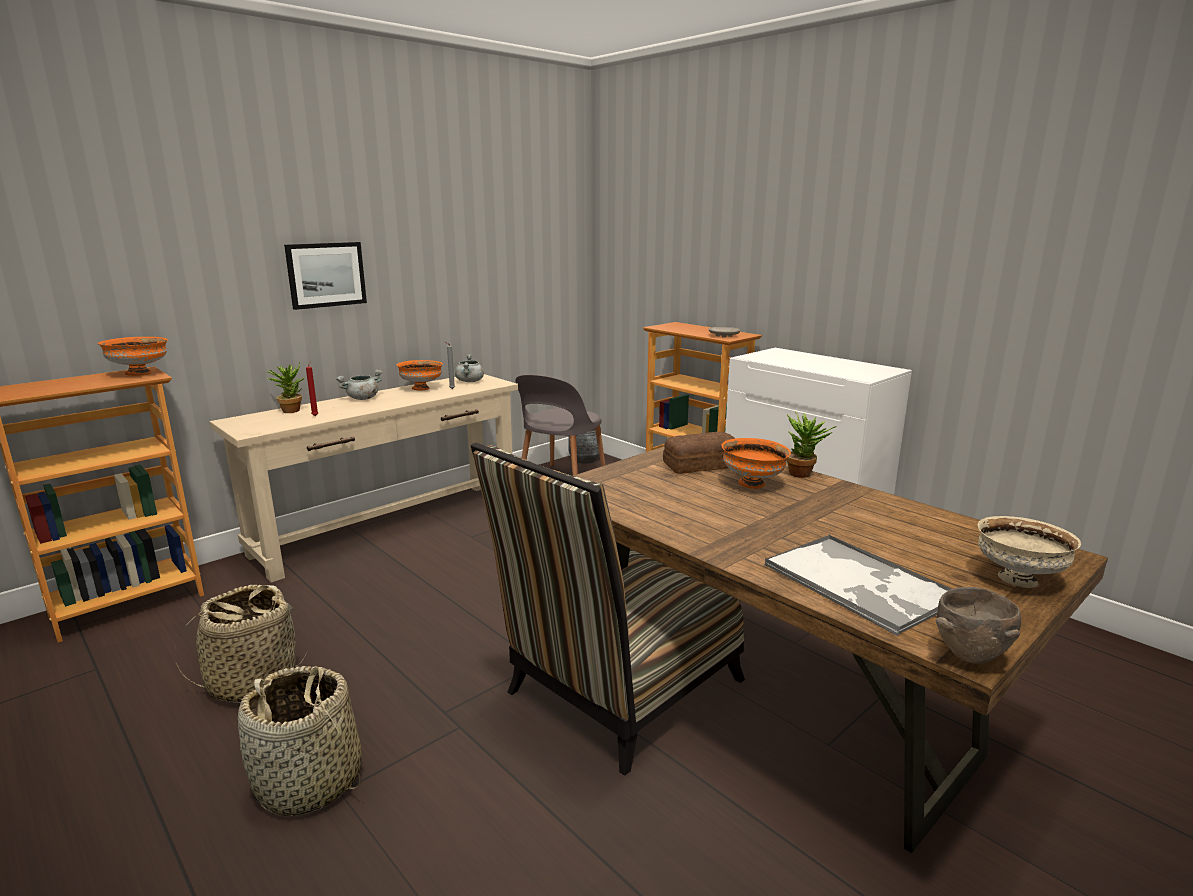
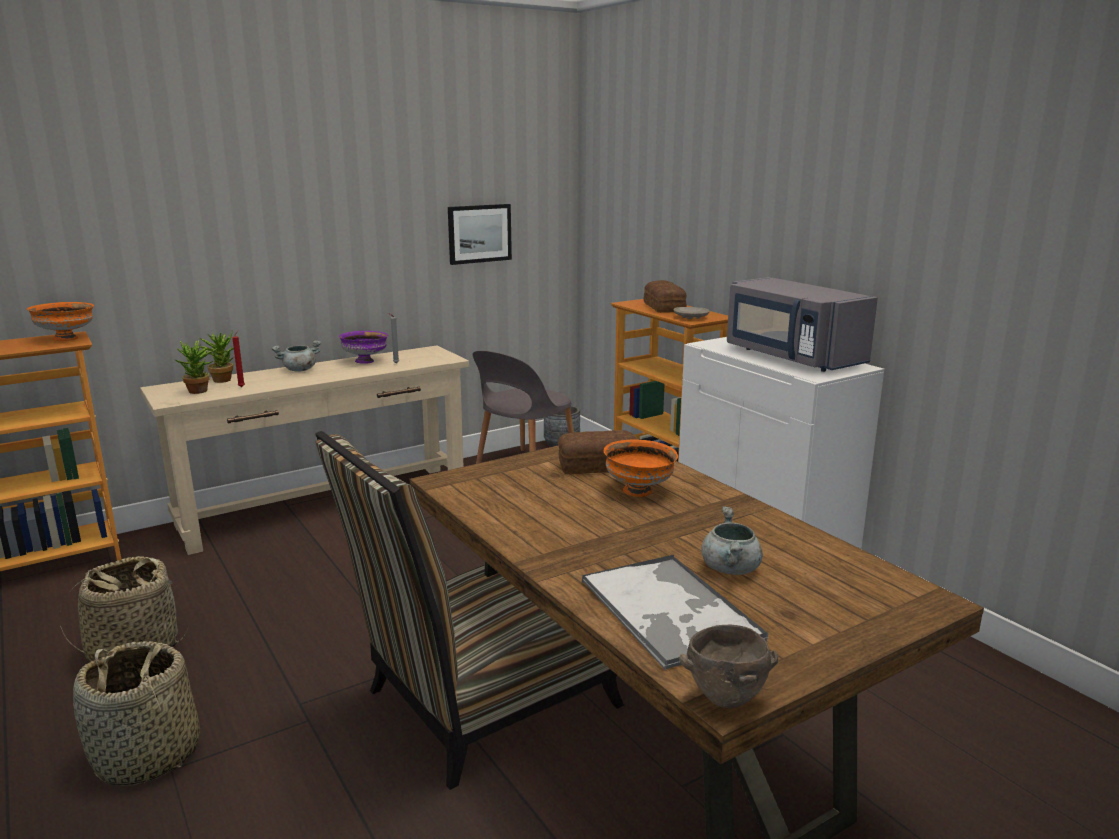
camera: 10 degrees right, 0 degrees up
picture [284,242,367,310] -> picture moved to [448,204,512,265]
orange bowl [396,360,443,390] -> purple bowl [339,331,388,364]
grey cooking pot [455,354,484,382] -> grey cooking pot moved to [701,506,763,575]
potted plant [786,412,837,478] -> potted plant moved to [175,340,218,394]
beige bowl [978,516,1081,588] -> none
none -> bread [644,280,687,313]
none -> grey microwave [727,277,878,372]

